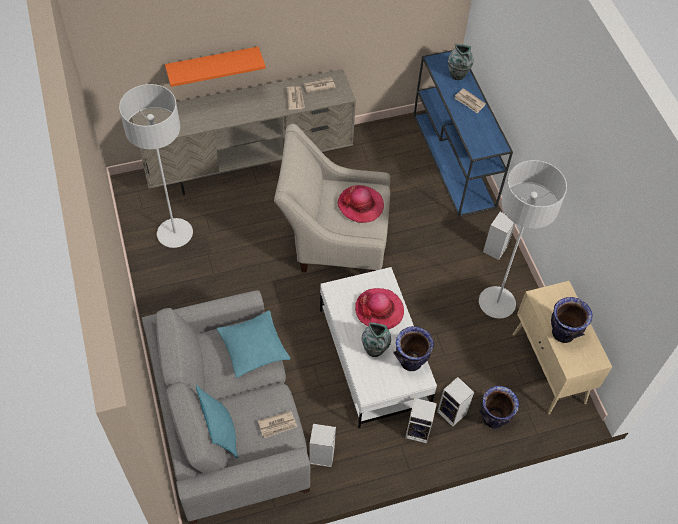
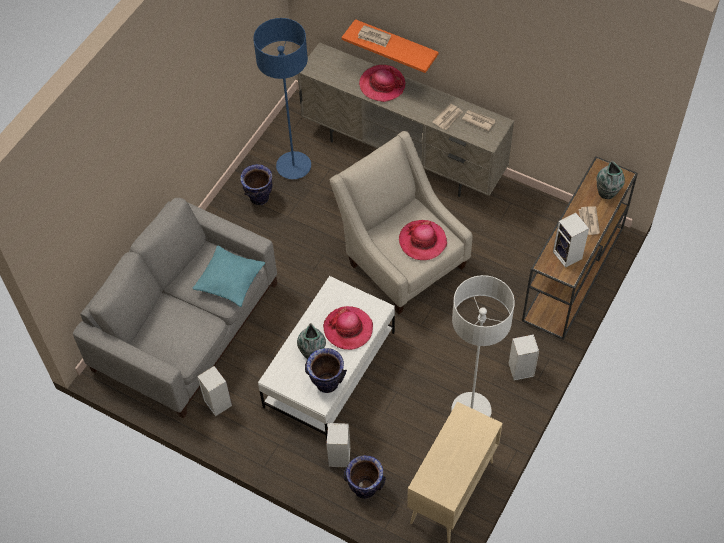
camera: 50 degrees right, 0 degrees up
grey floor lamp [119,84,193,248] -> blue floor lamp [253,18,311,179]
turquoise pillow [196,385,238,458] -> none
newspaper [258,411,297,438] -> newspaper moved to [358,25,391,47]
speaker [405,398,437,443] -> speaker moved to [553,213,589,268]
blue console table [414,50,513,217] -> brown console table [522,156,638,340]
vase [551,297,593,343] -> vase moved to [240,164,273,205]
none -> hat [359,65,405,102]

